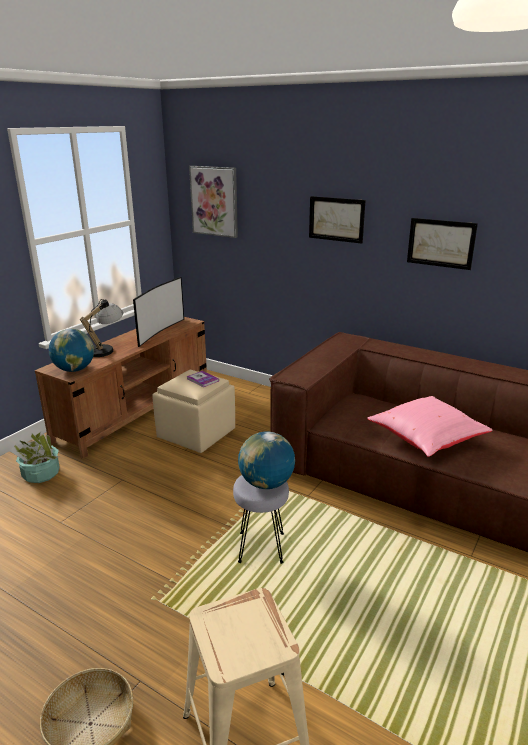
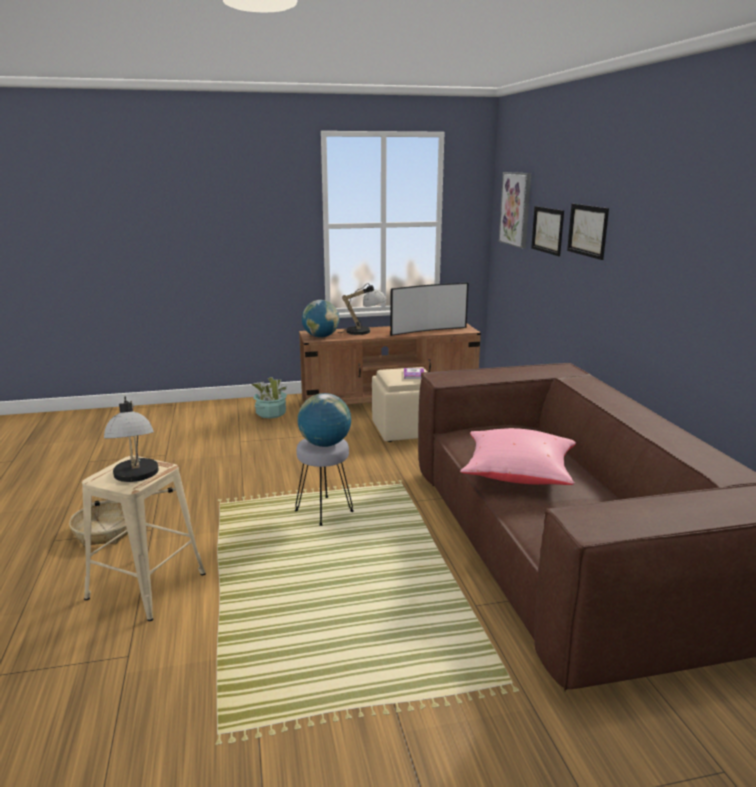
camera: 45 degrees right, 5 degrees down
picture [407,218,478,270] -> picture moved to [531,206,564,256]
none -> table lamp [104,396,159,482]

